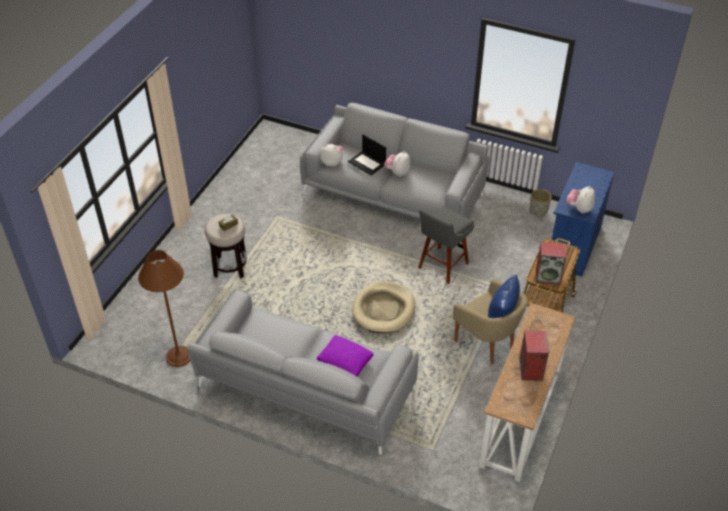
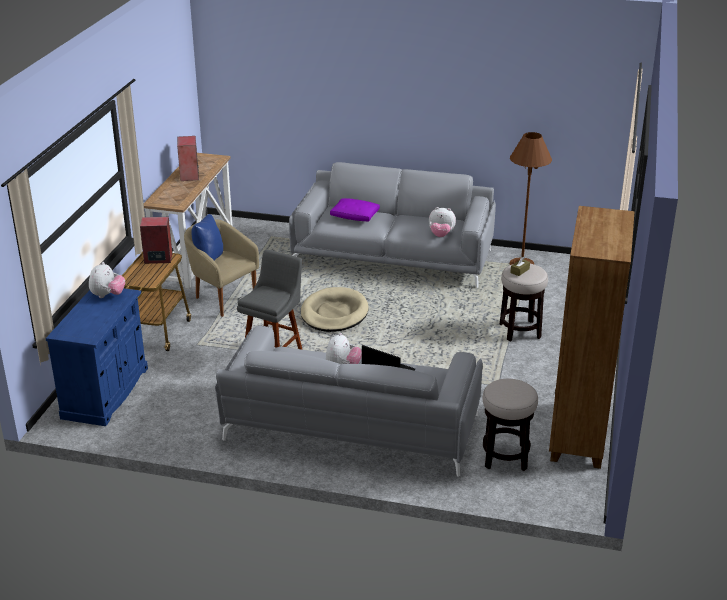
camera: 170 degrees right, 15 degrees down
plush toy [319,144,344,167] -> plush toy moved to [429,207,456,237]
grey planter [530,189,551,217] -> none
none -> stool [482,379,538,471]
none -> brown bookcase [549,206,635,469]

